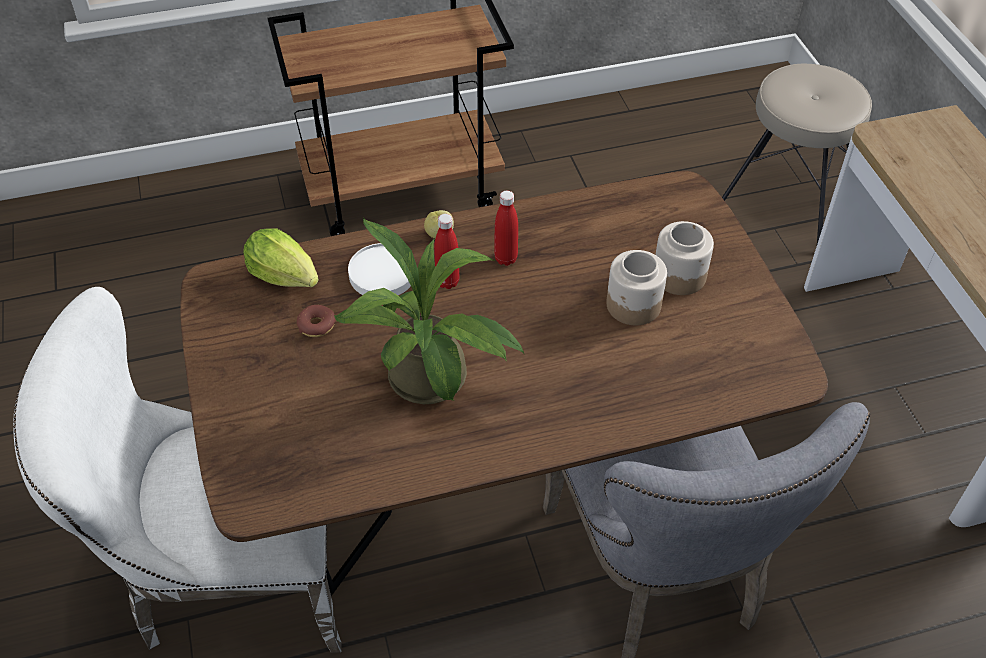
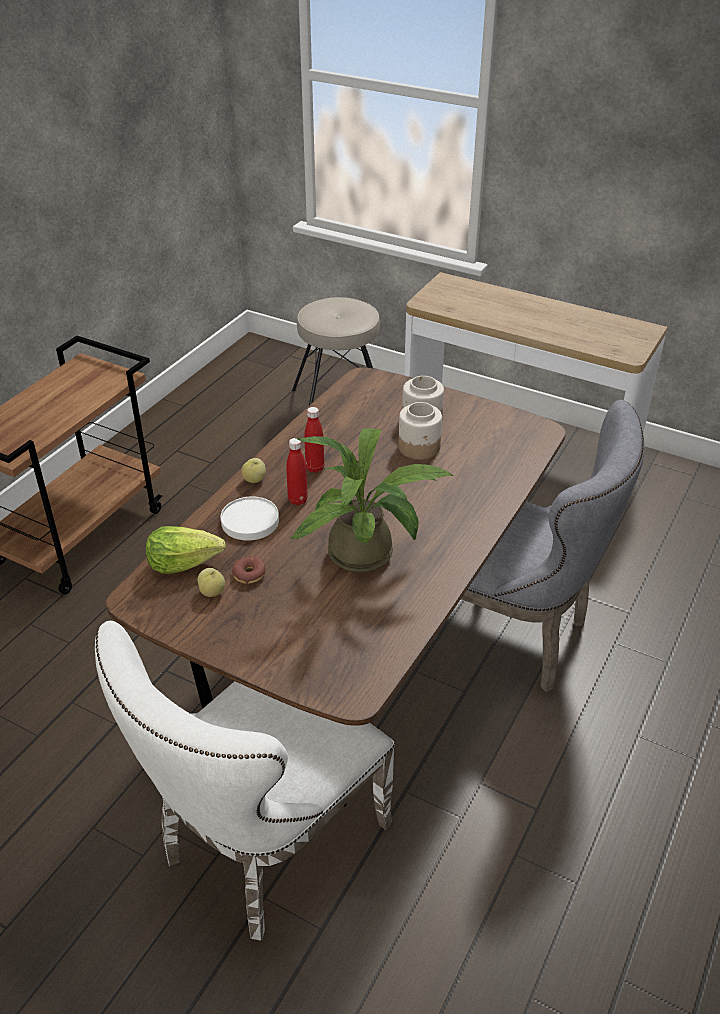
camera: 45 degrees left, 10 degrees down
none -> apple [197,568,225,597]

